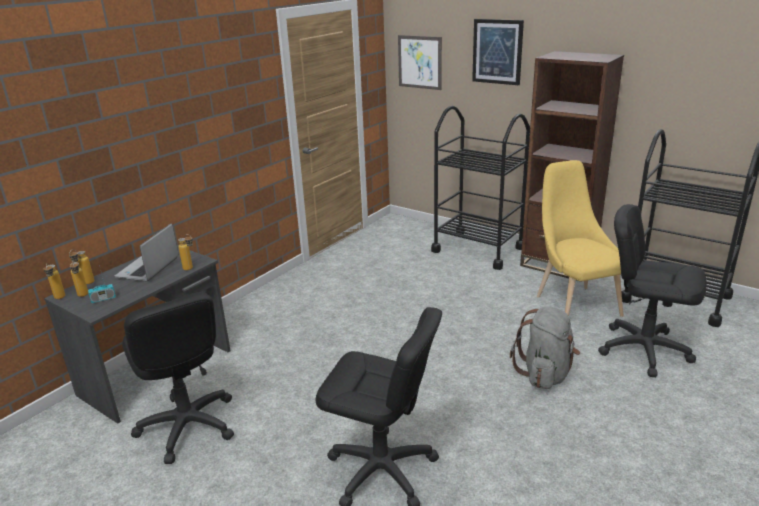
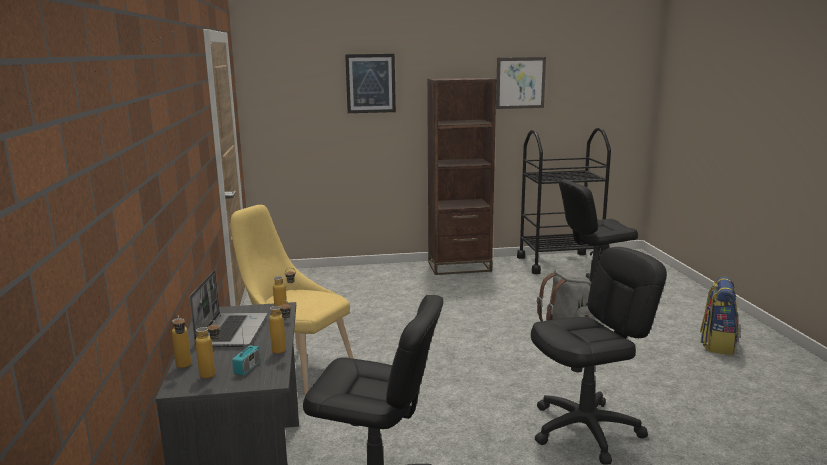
camera: 45 degrees left, 10 degrees down
bottle [44,263,65,299] -> bottle moved to [269,300,291,354]
laptop [114,223,179,281] -> laptop turned 150 degrees counterclockwise [190,270,267,347]
picture [398,35,442,90] -> picture moved to [496,57,546,109]
black cart [431,106,530,270] -> none
yellow chair [537,160,624,317] -> yellow chair moved to [231,205,353,395]
none -> backpack [700,277,739,355]

